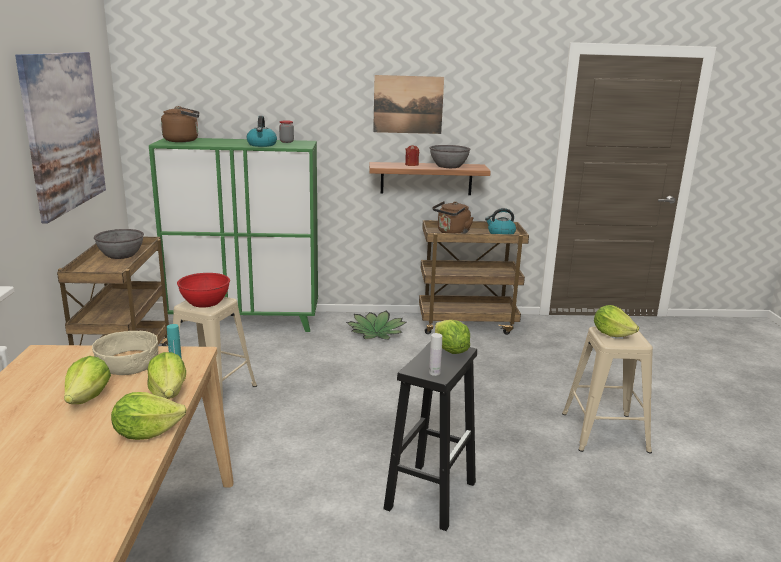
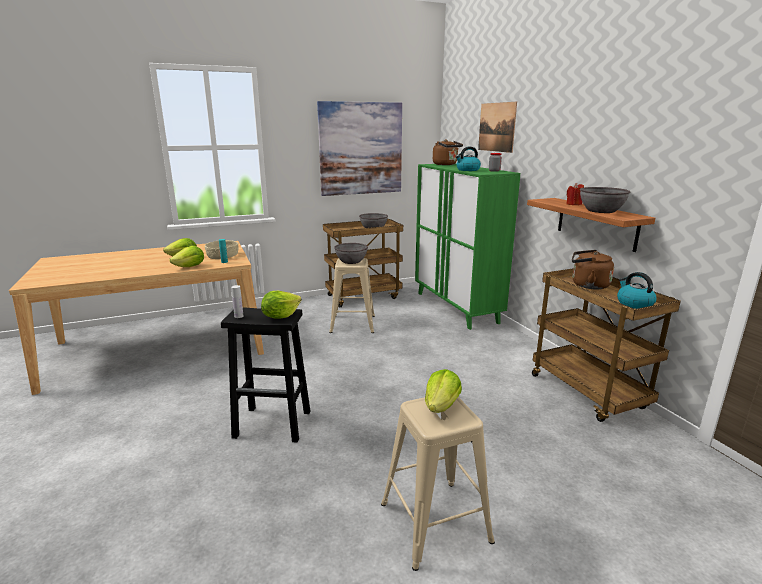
camera: 70 degrees right, 0 degrees up
lettuce [111,392,187,440] -> none
red bowl [177,273,230,308] -> grey bowl [334,243,368,264]
potted plant [346,310,406,340] -> none
picture [373,75,444,134] -> picture moved to [478,102,517,153]

